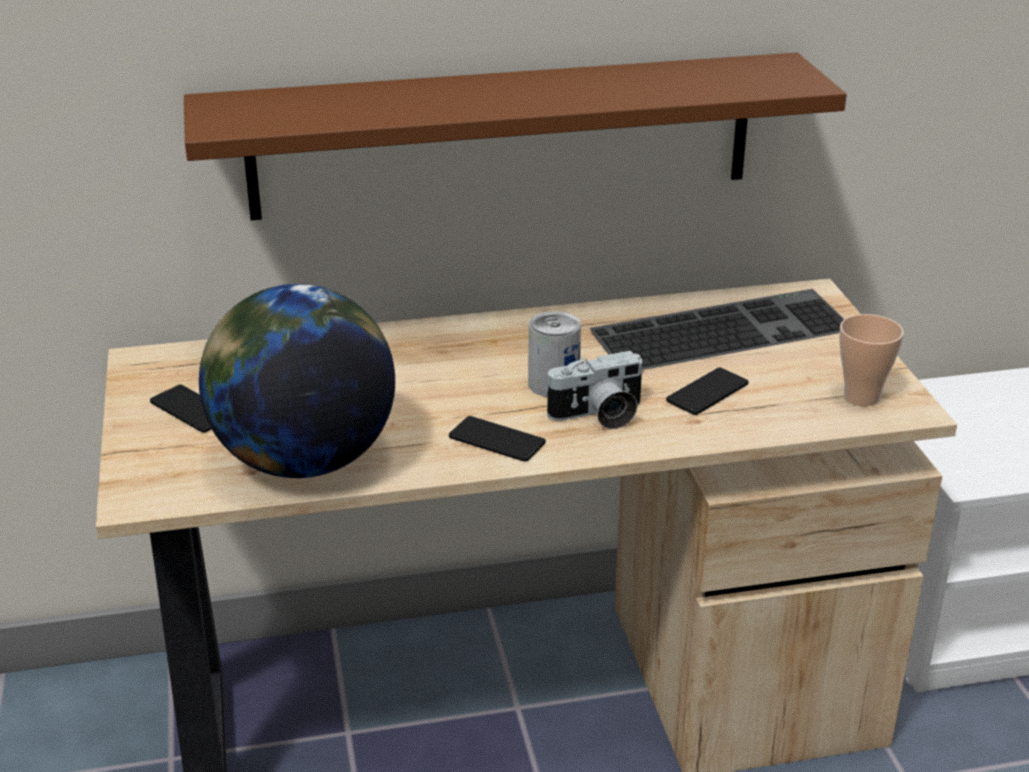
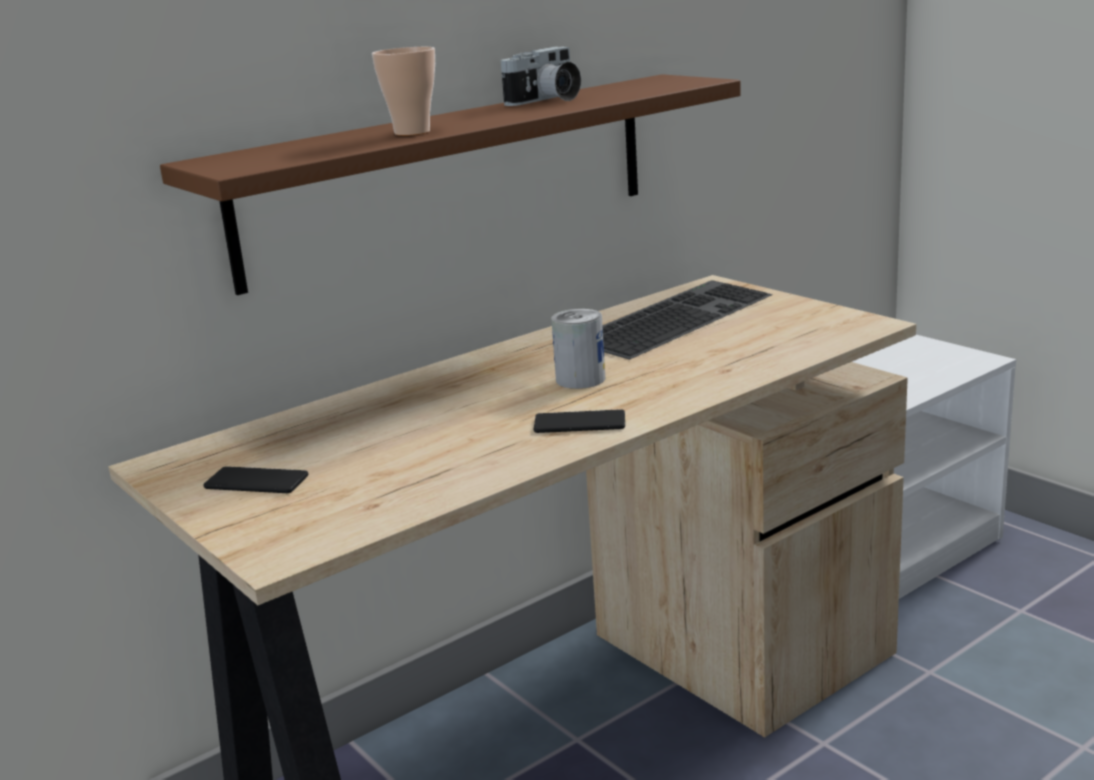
camera: 25 degrees left, 10 degrees down
globe [199,284,395,478] -> none
camera [544,351,644,429] -> camera moved to [501,46,581,106]
phone [666,367,749,415] -> none
cup [839,314,904,406] -> cup moved to [372,47,435,136]

